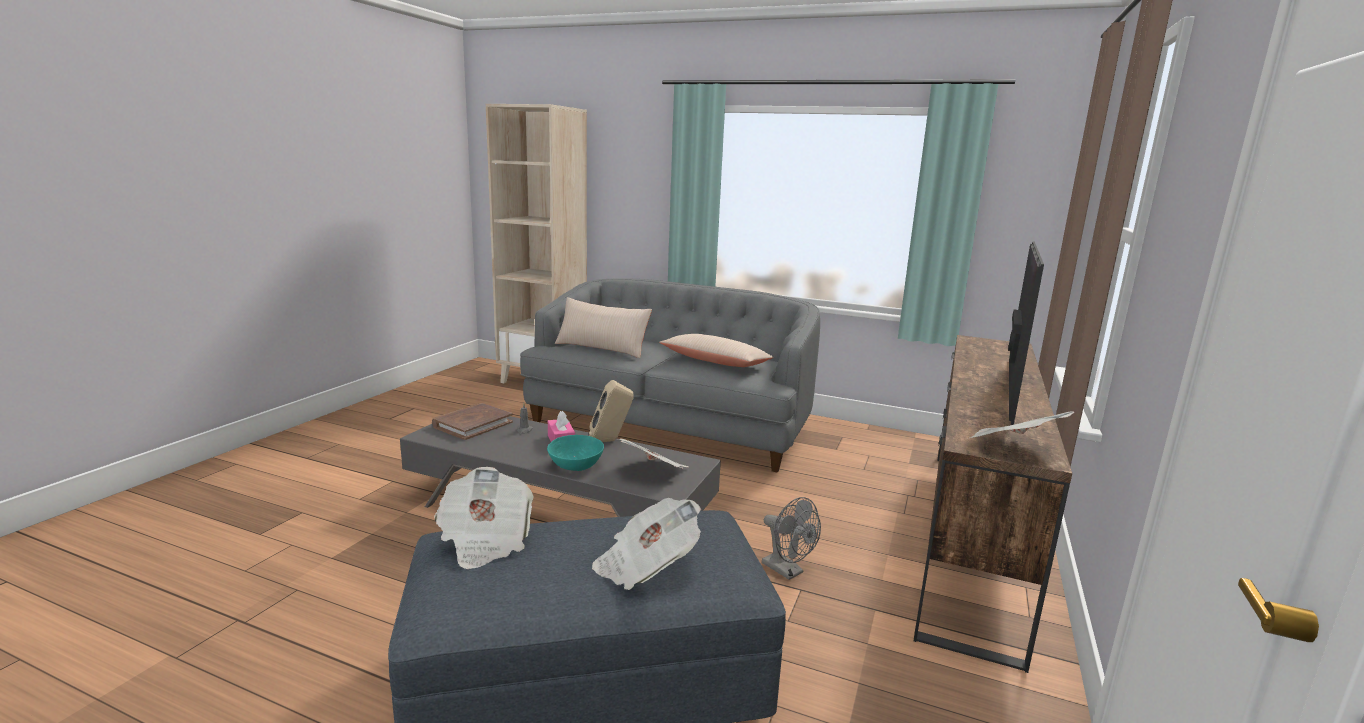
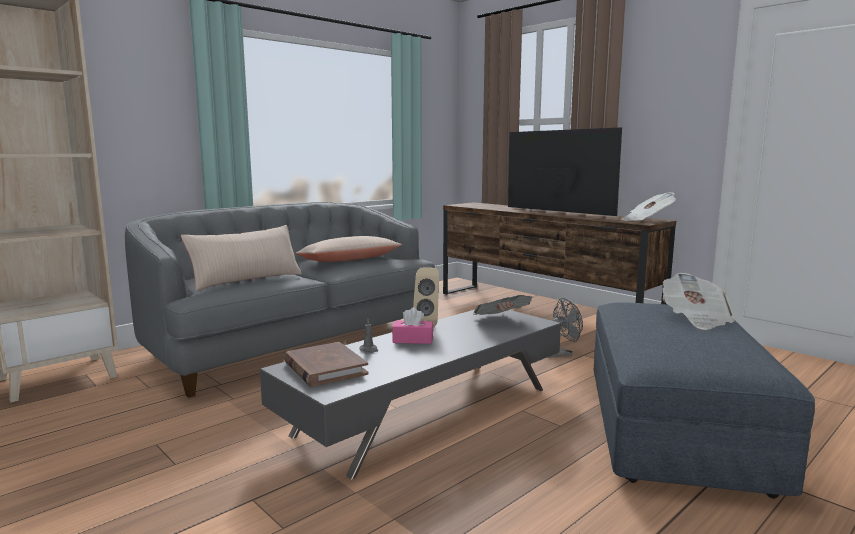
camera: 65 degrees left, 5 degrees down
newspaper [434,467,534,569] -> none
turquoise bowl [547,435,604,471] -> none

